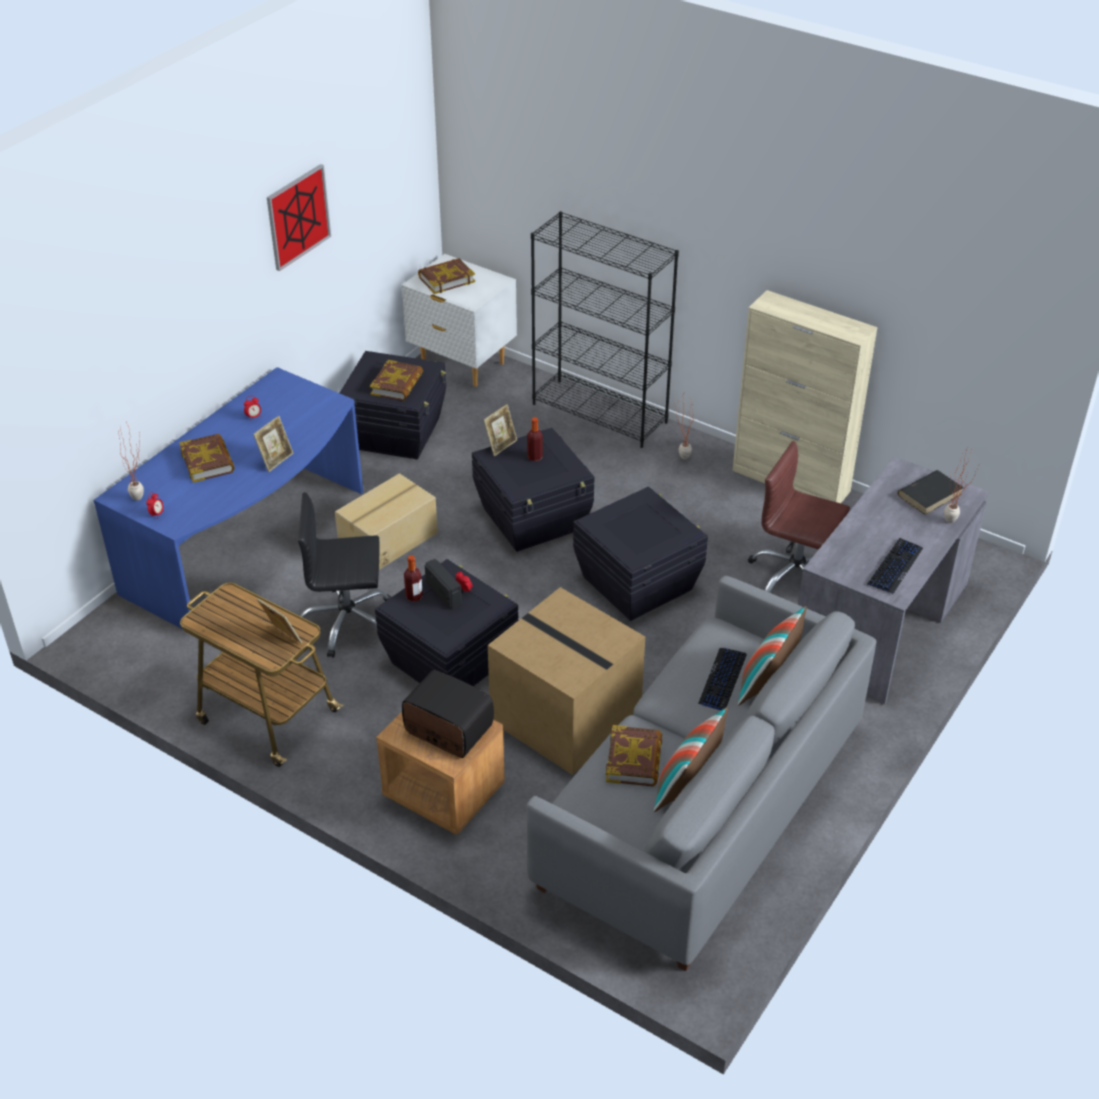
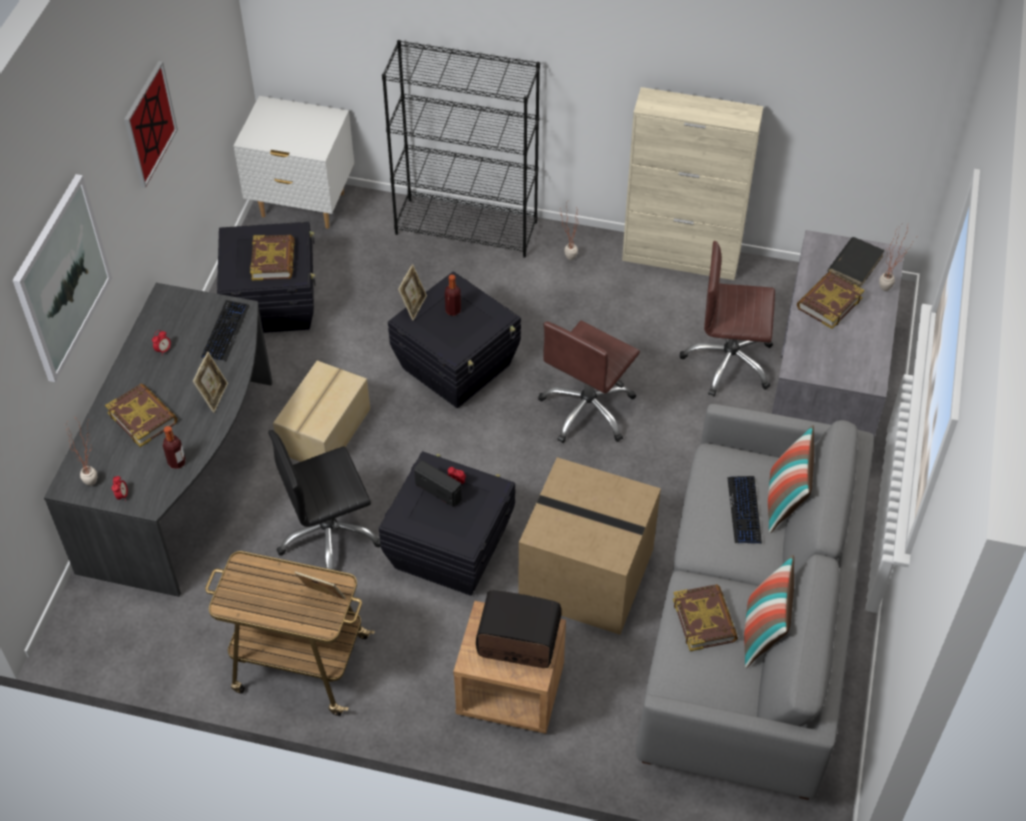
camera: 20 degrees left, 10 degrees up
blue desk [93,367,363,629] -> grey desk [44,283,273,597]
bottle [404,555,423,602] -> bottle moved to [163,426,186,469]
book [418,258,475,294] -> book moved to [797,271,864,329]
black storage box [573,487,708,621] -> brown office chair [538,321,640,443]
keyboard [867,538,923,594] -> keyboard moved to [201,300,249,361]
none -> picture [12,174,112,382]

